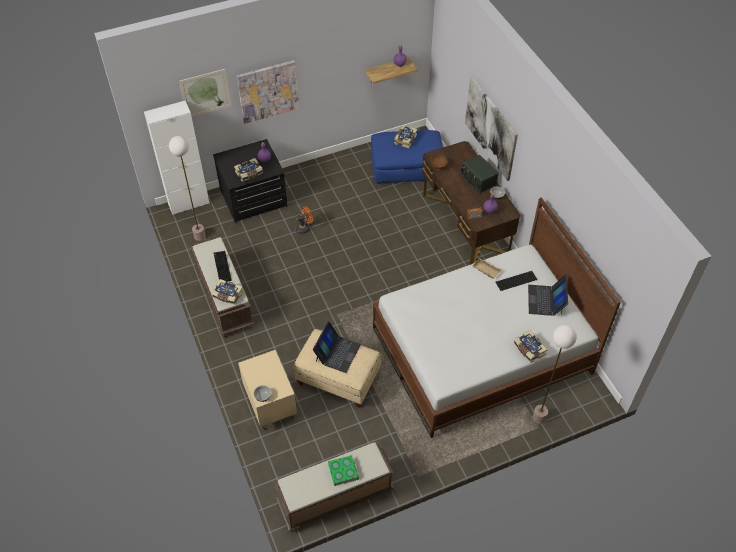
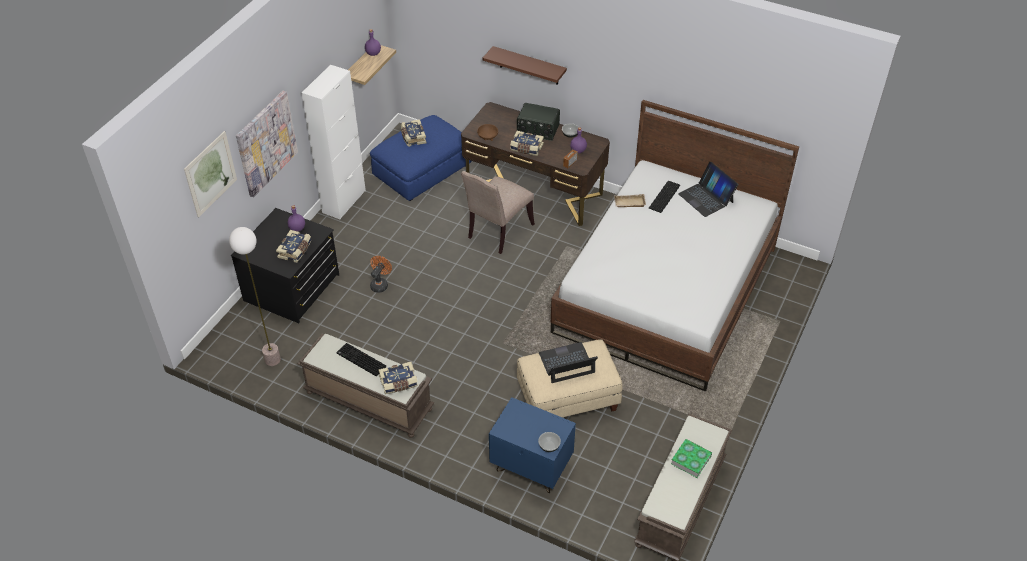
camera: 40 degrees left, 5 degrees down
white cabinet [144,101,210,215] -> white cabinet moved to [302,65,366,220]
beige nightstand [238,350,297,429] -> blue nightstand [489,397,576,493]
laptop [313,321,361,373] -> laptop turned 90 degrees counterclockwise [539,342,598,383]
picture [465,77,518,181] -> brown shelf [483,46,567,85]
book [514,330,548,363] -> book moved to [510,131,544,156]
floor lamp [533,325,577,424] -> none
none -> beige chair [461,171,535,254]

